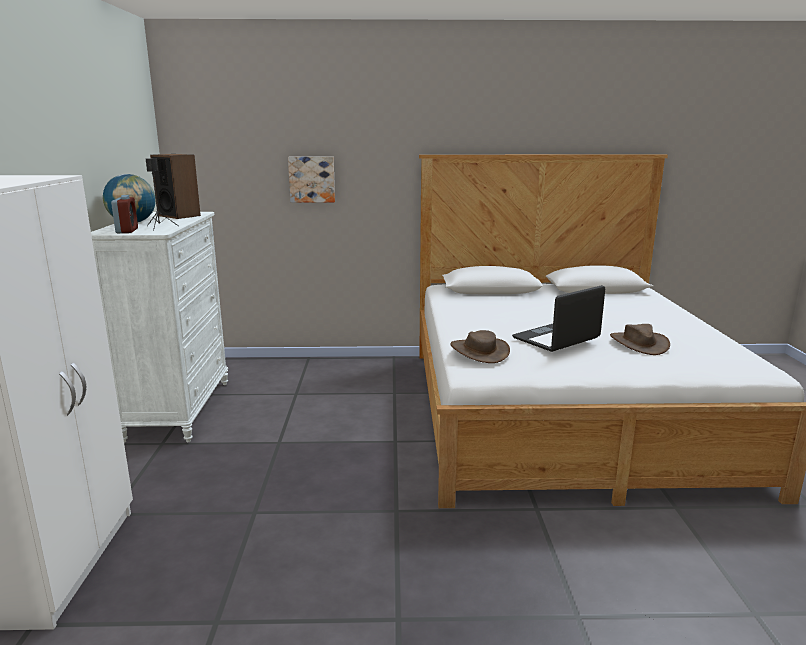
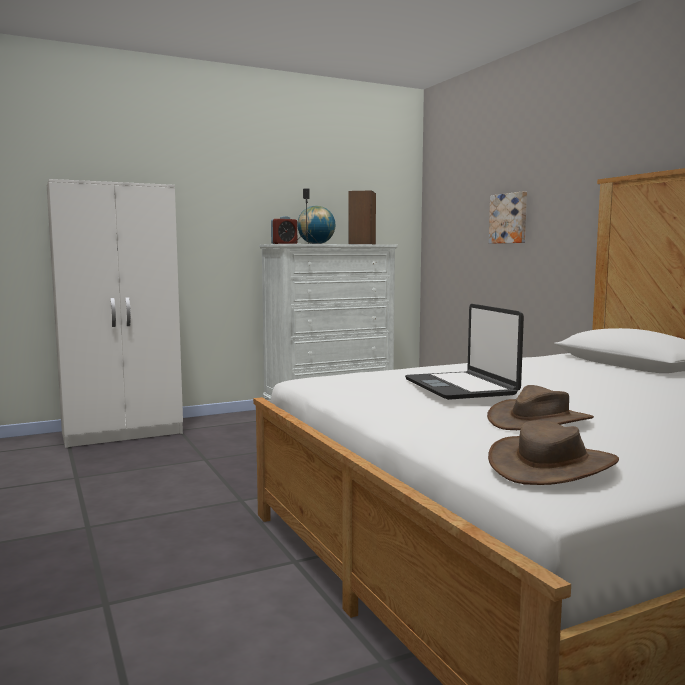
camera: 65 degrees right, 10 degrees down
brown hat [450,330,510,363] -> brown hat moved to [488,420,619,485]
laptop [512,285,605,352] -> laptop turned 135 degrees counterclockwise [405,304,524,400]

